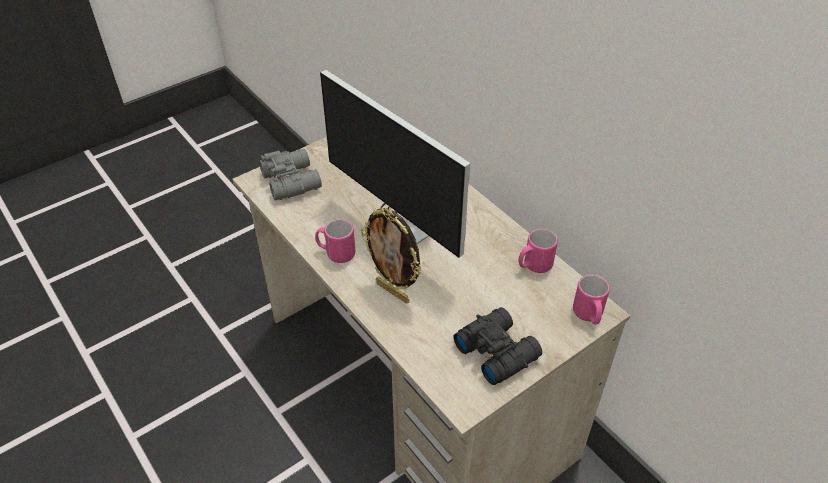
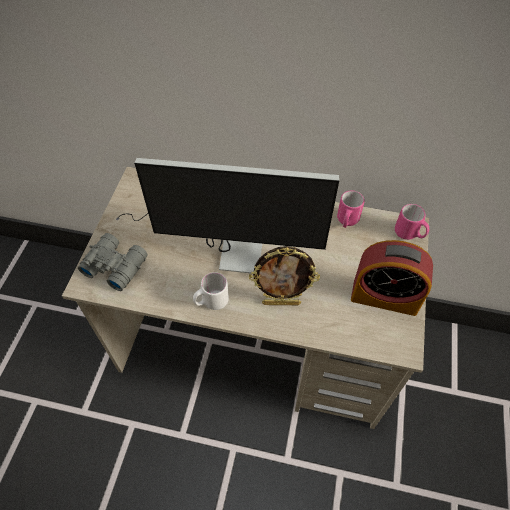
camera: 40 degrees left, 10 degrees up
pink mug [315,219,355,263] -> white mug [193,272,229,310]
black binoculars [453,307,542,385] -> alarm clock [351,240,433,316]

